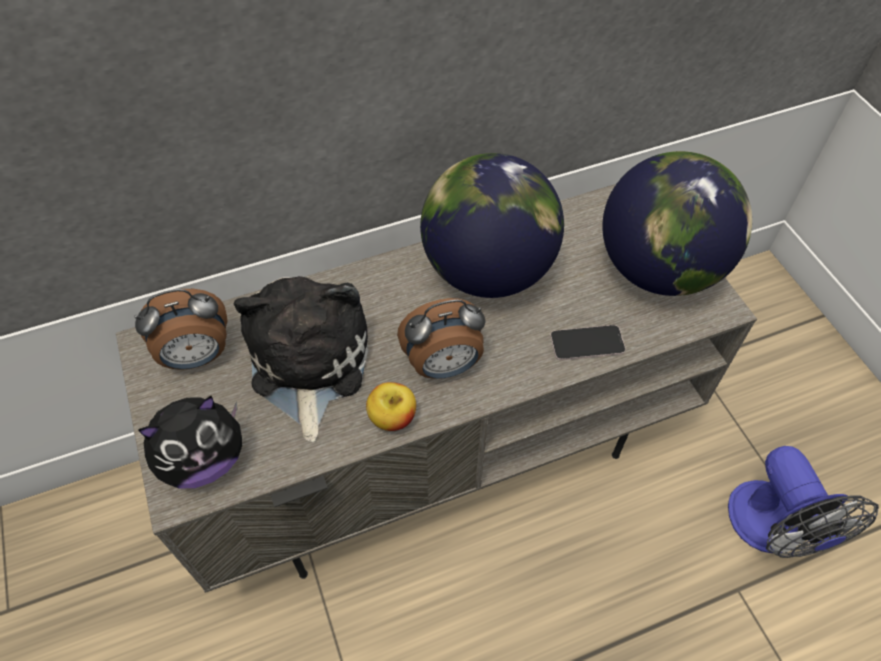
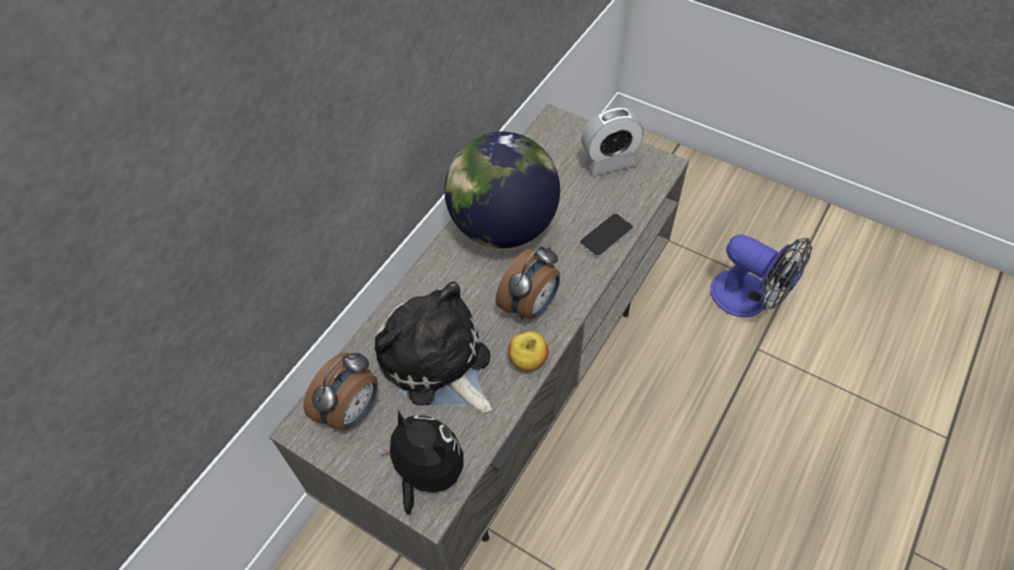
camera: 35 degrees left, 0 degrees up
plush toy [138,396,242,489] -> plush toy turned 75 degrees counterclockwise [377,410,464,514]
globe [602,151,752,296] -> alarm clock [581,107,644,176]

